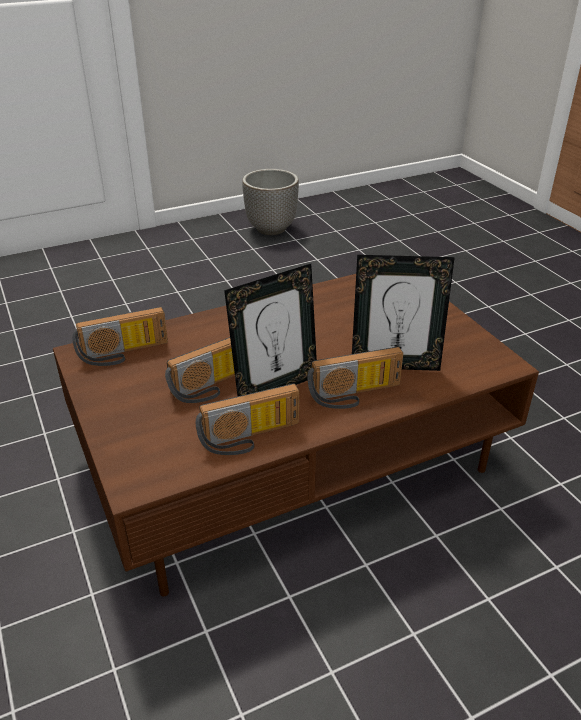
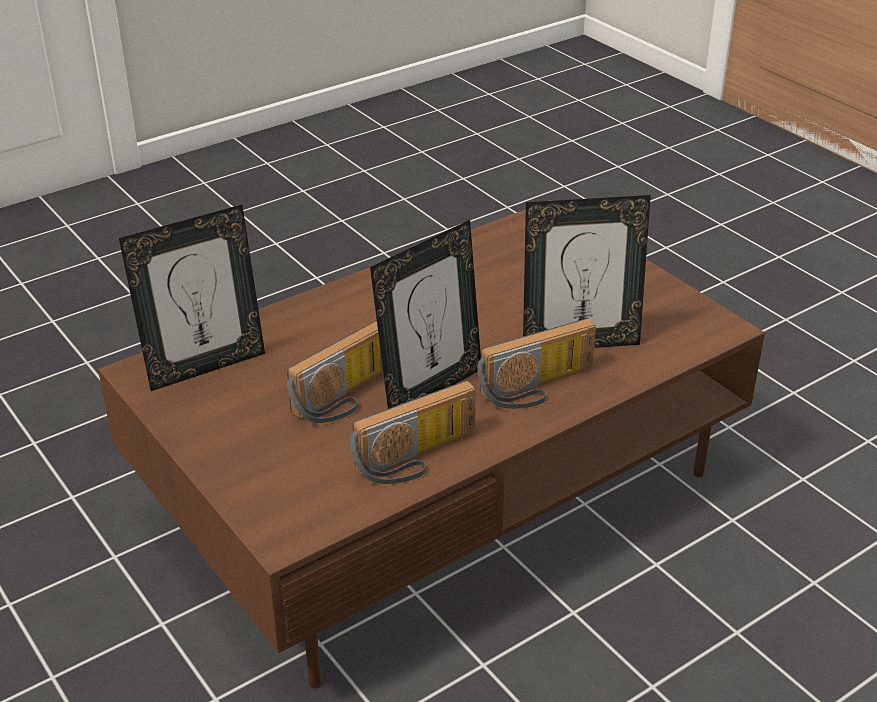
camera: 10 degrees left, 0 degrees up
radio [72,307,168,366] -> picture frame [119,205,265,391]
planter [242,169,299,235] -> none

